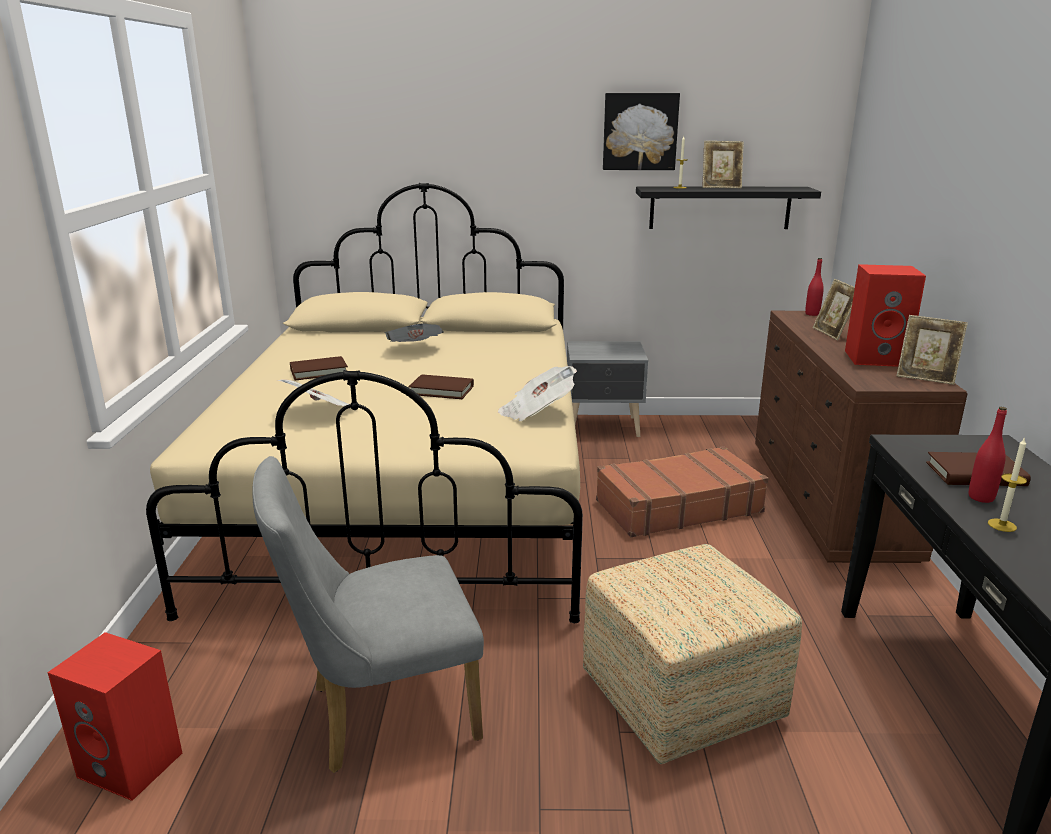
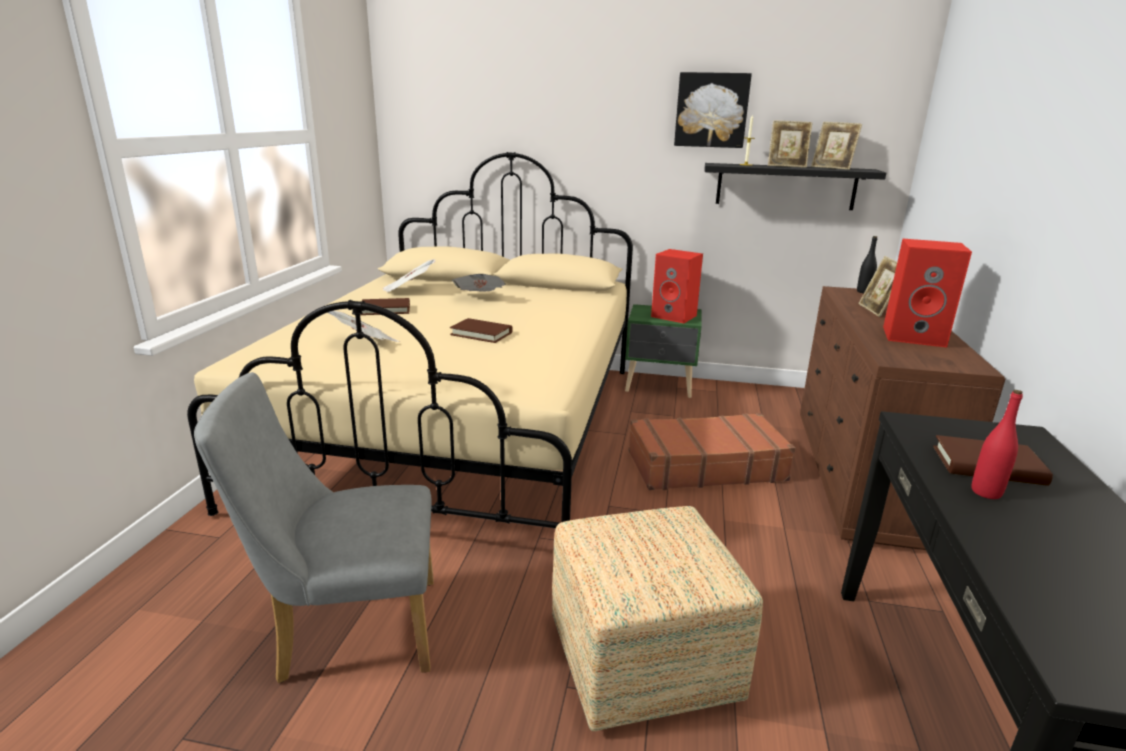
camera: 10 degrees right, 0 degrees up
red speaker [47,632,182,801] -> red speaker moved to [651,249,703,323]
newspaper [498,366,577,421] -> newspaper moved to [383,259,435,293]
grey nightstand [567,341,648,437] -> green nightstand [625,304,702,398]
red bottle [805,258,824,316] -> black bottle [857,236,877,293]
picture frame [897,315,968,385] -> picture frame moved to [811,122,862,170]
candle [988,437,1027,532] -> none

